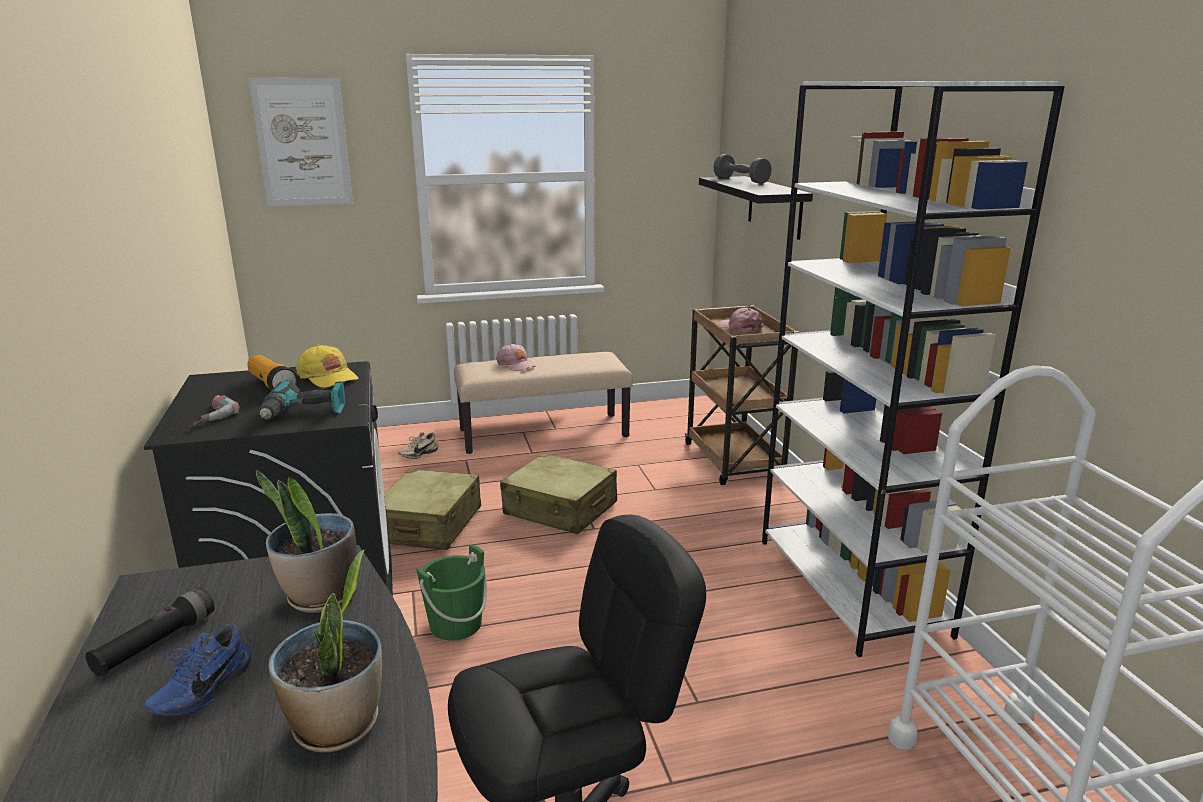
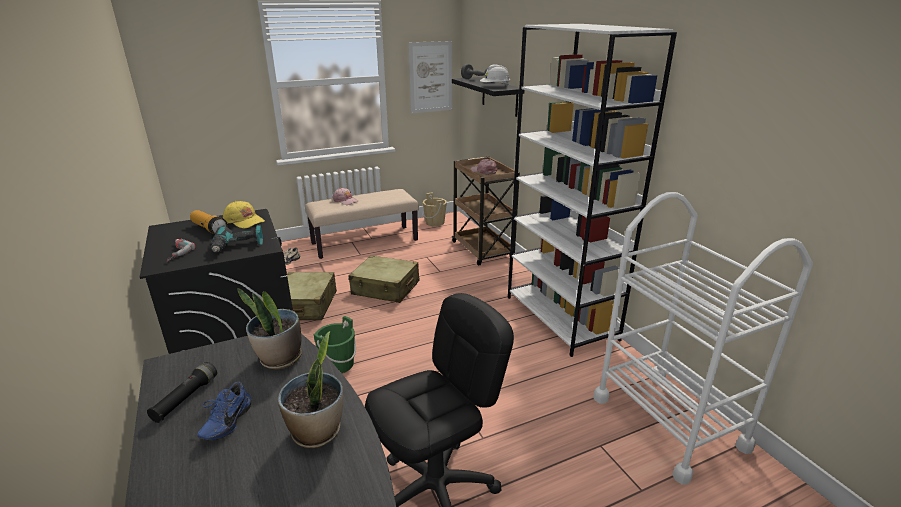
camera: 10 degrees left, 5 degrees up
picture [249,78,353,206] -> picture moved to [408,41,452,114]
none -> beige bucket [423,192,447,226]
none -> white hard hat [480,64,510,86]

